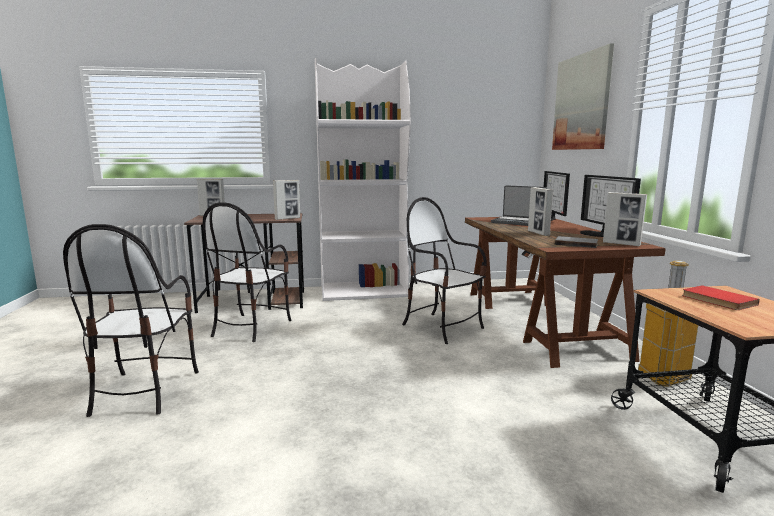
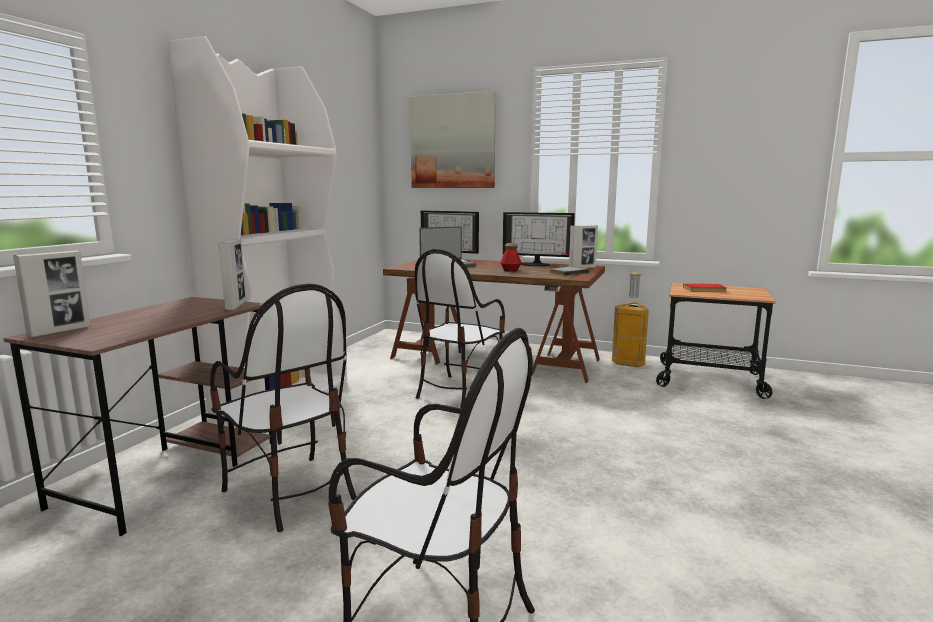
camera: 60 degrees left, 0 degrees up
chair [402,197,487,344] -> chair turned 45 degrees counterclockwise [415,249,505,408]
picture frame [528,187,554,236] -> bottle [500,243,521,272]

